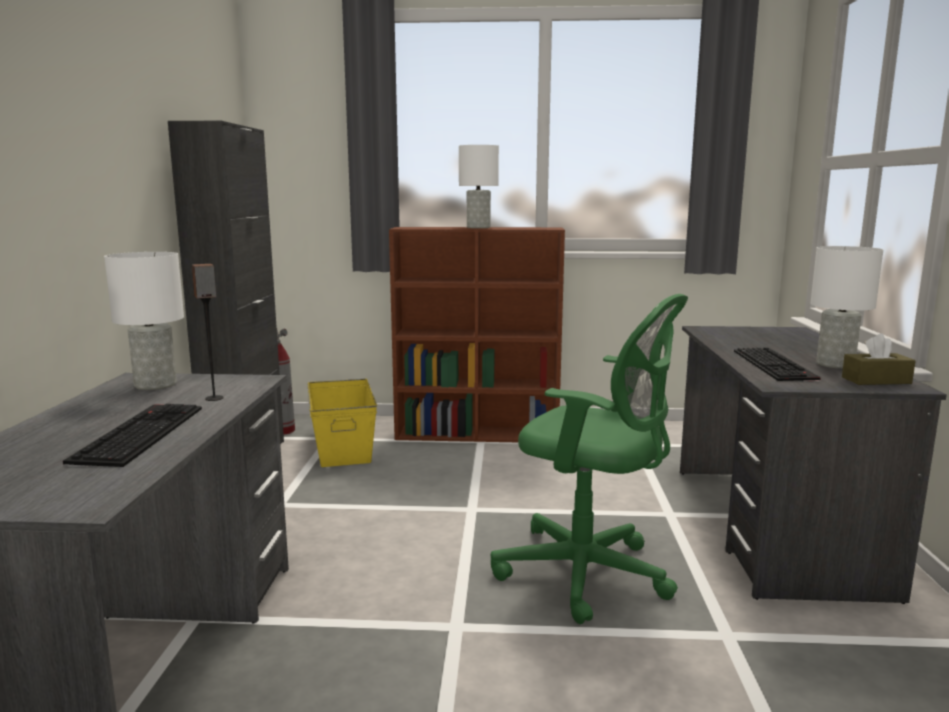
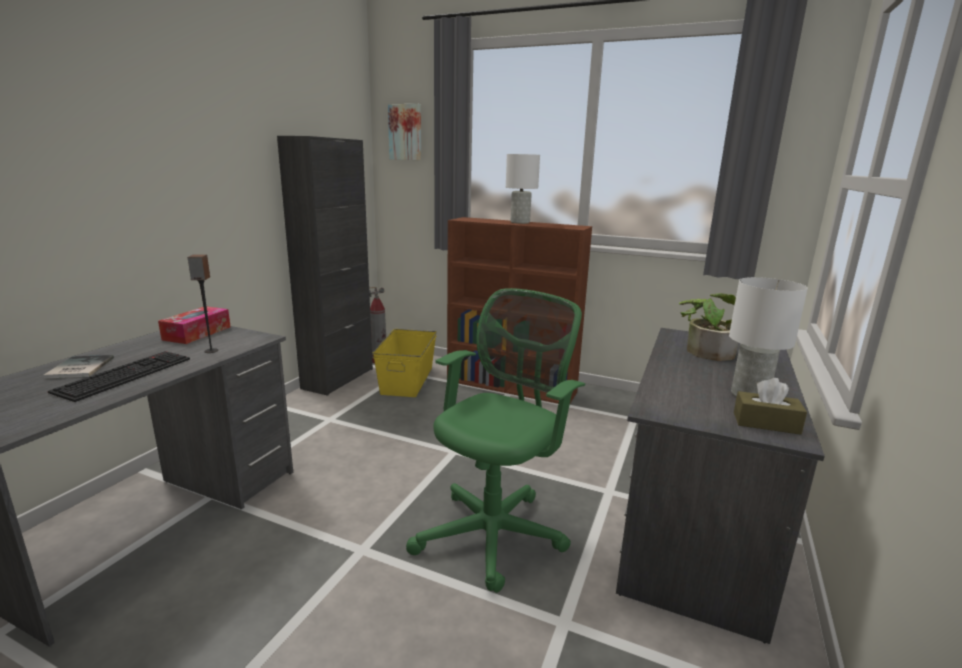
camera: 20 degrees right, 5 degrees up
white table lamp [104,252,184,390] -> tissue box [158,306,231,344]
green office chair [491,294,688,624] -> green office chair turned 105 degrees counterclockwise [406,288,585,593]
keyboard [734,348,821,381] -> none
none -> book [43,355,114,379]
none -> picture [388,104,421,160]
none -> potted plant [679,293,738,361]

